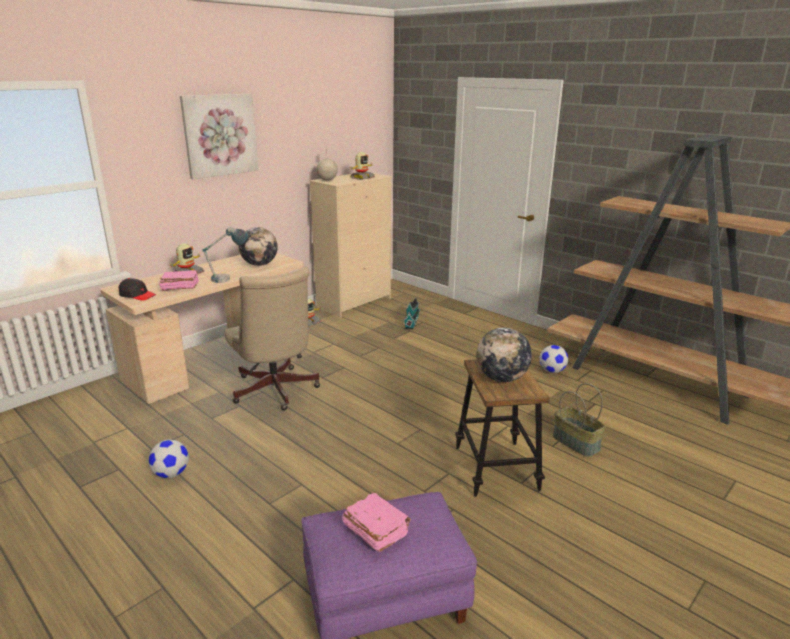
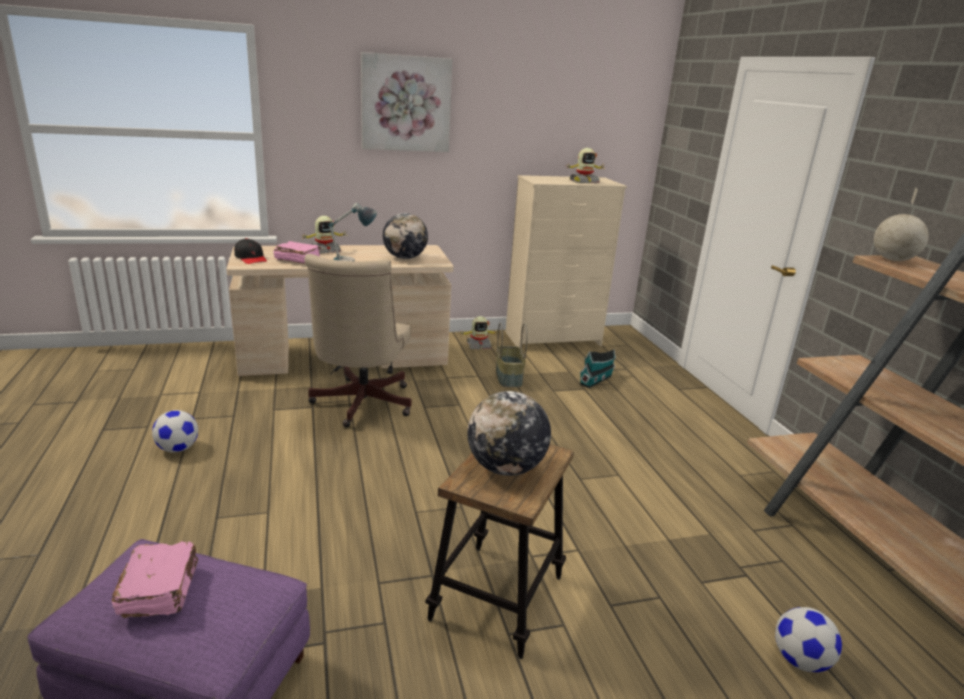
camera: 30 degrees right, 0 degrees up
globe [316,152,338,181] -> globe moved to [874,187,929,261]
football [540,345,568,373] -> football moved to [775,607,842,672]
basket [553,383,606,457] -> basket moved to [496,323,528,387]

